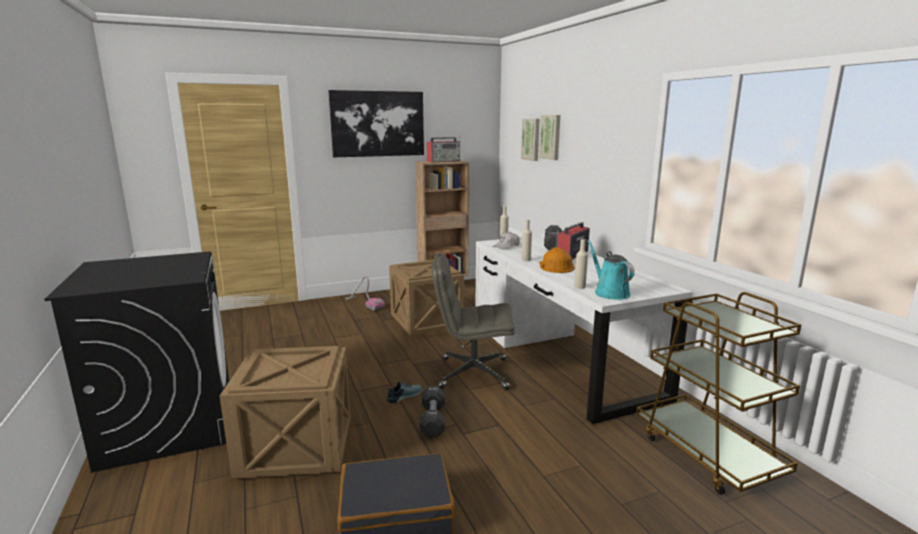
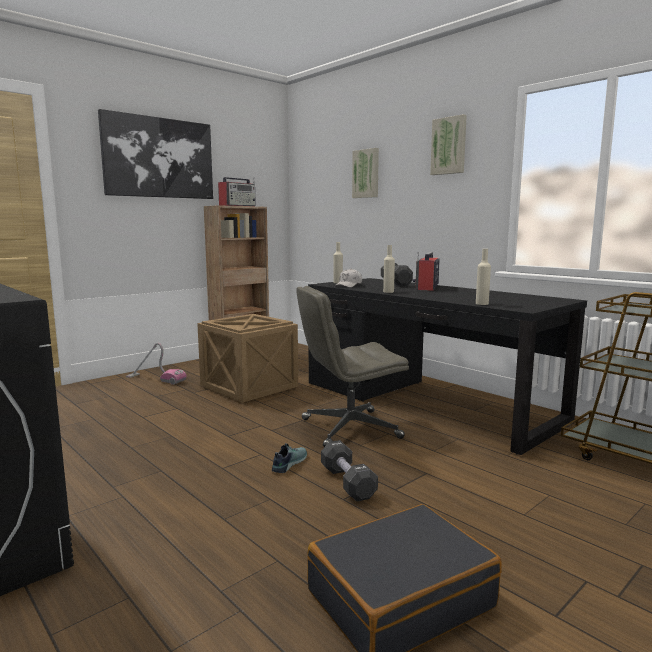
camera: 20 degrees left, 5 degrees down
crate [220,346,351,479] -> none
white desk [476,235,693,424] -> black desk [308,278,587,455]
picture [521,119,540,161] -> picture moved to [430,114,467,175]
orange hard hat [539,247,575,273] -> none
turquoise watering can [587,240,635,300] -> none

